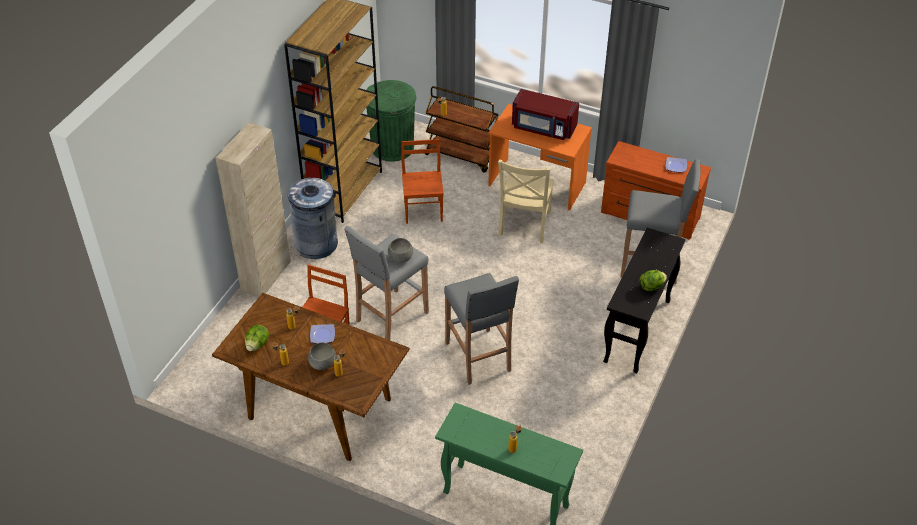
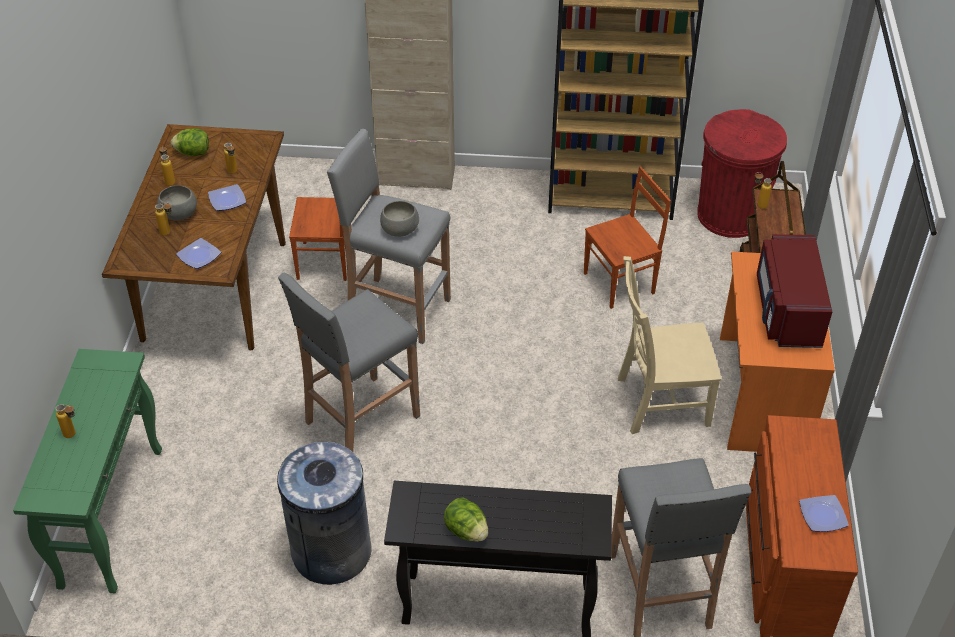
camera: 70 degrees right, 0 degrees up
grey trash can [288,178,338,259] -> grey trash can moved to [277,442,372,585]
green trash can [366,80,416,162] -> red trash can [697,109,787,238]
none -> plate [176,238,221,269]

